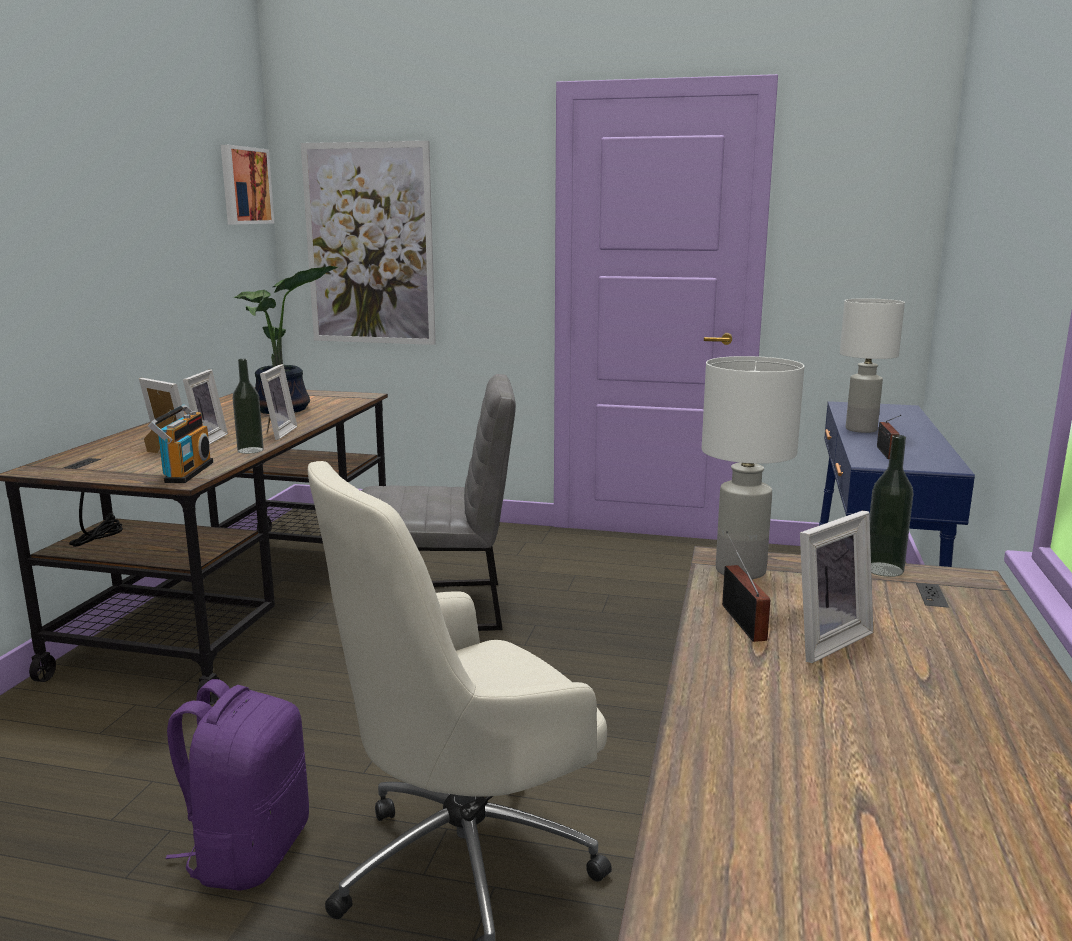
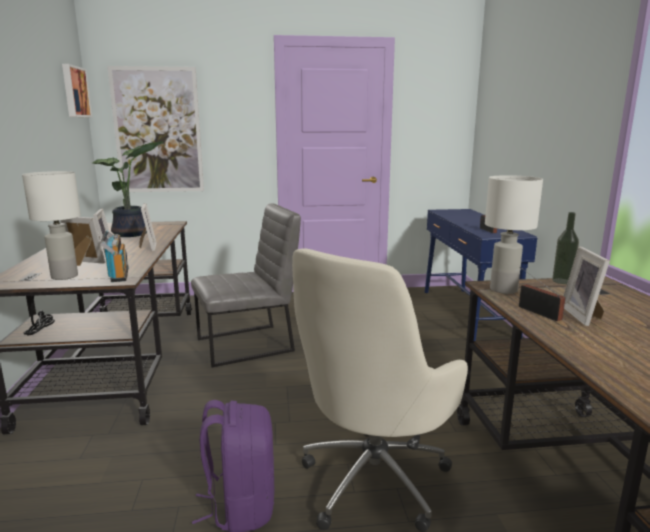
camera: 20 degrees left, 0 degrees up
bottle [233,359,264,454] -> none
picture frame [800,511,873,663] -> picture frame turned 150 degrees clockwise [564,246,610,326]
white table lamp [840,298,905,433] -> white table lamp moved to [22,171,81,280]

